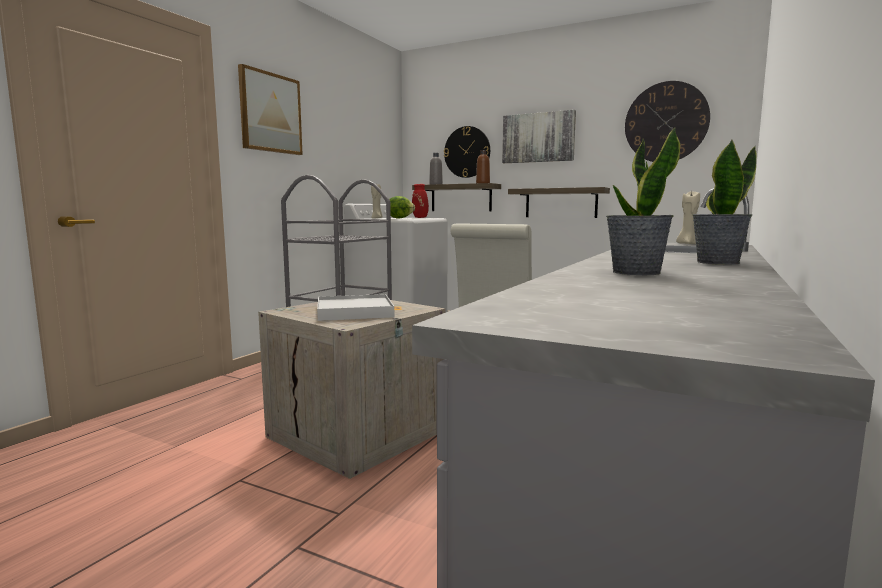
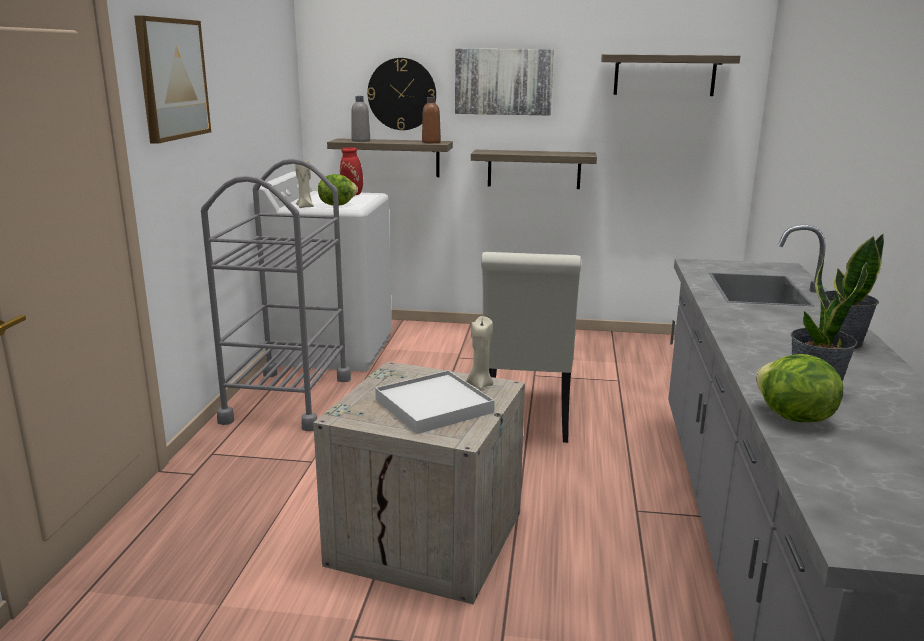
camera: 20 degrees left, 10 degrees up
wall clock [625,81,710,162] -> shelf [601,54,740,96]
beige candle [676,192,700,244] -> beige candle moved to [466,316,493,389]
none -> lettuce [756,354,844,422]

